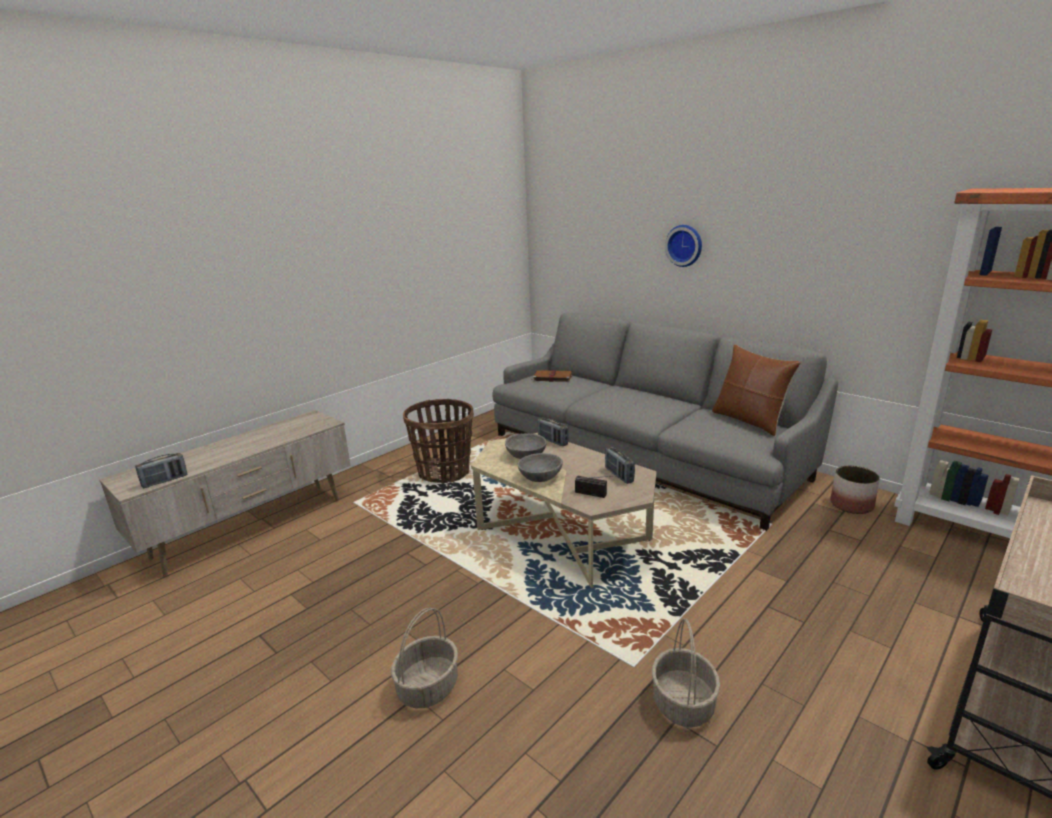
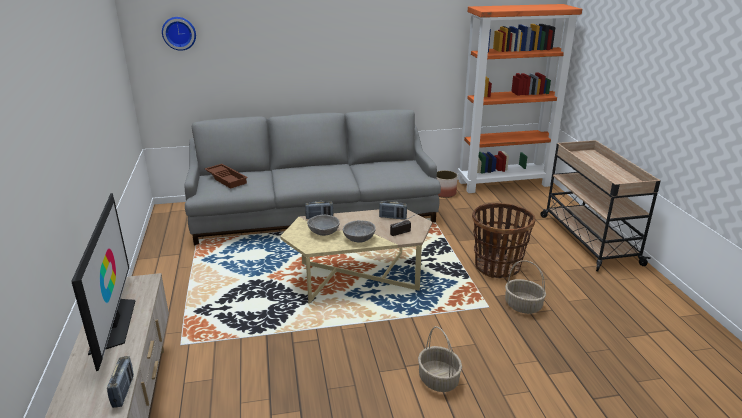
camera: 55 degrees left, 5 degrees up
basket [403,399,474,483] -> basket moved to [472,203,535,279]
brown book [531,370,572,382] -> brown tray [205,164,248,189]
wall clock [665,225,702,267] -> wall clock moved to [162,17,196,51]
brown pillow [712,344,801,436] -> none
none -> television [71,193,135,371]

